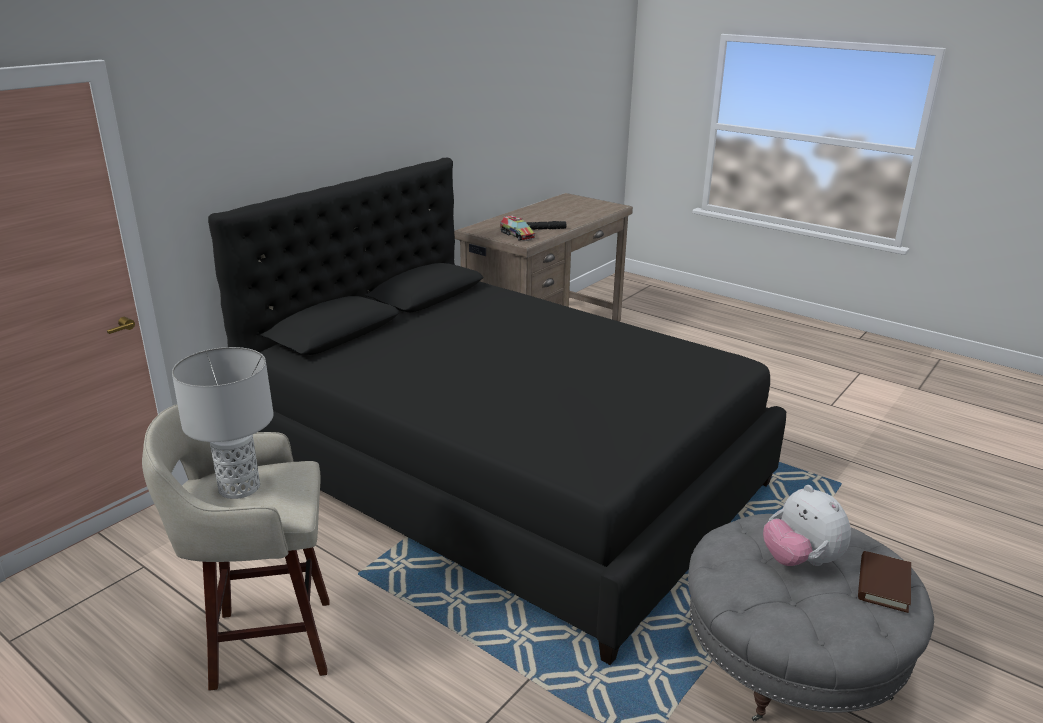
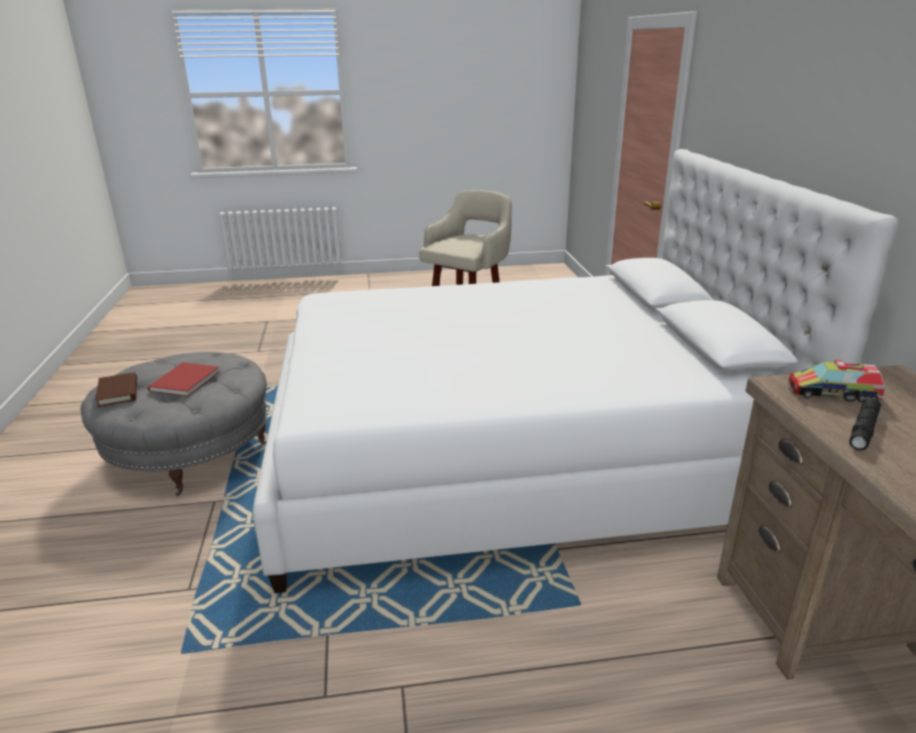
camera: 135 degrees right, 0 degrees up
white table lamp [172,347,274,499] -> none
black bed [208,158,786,665] -> white bed [253,149,898,593]
plush toy [763,485,851,566] -> red book [147,362,220,397]

